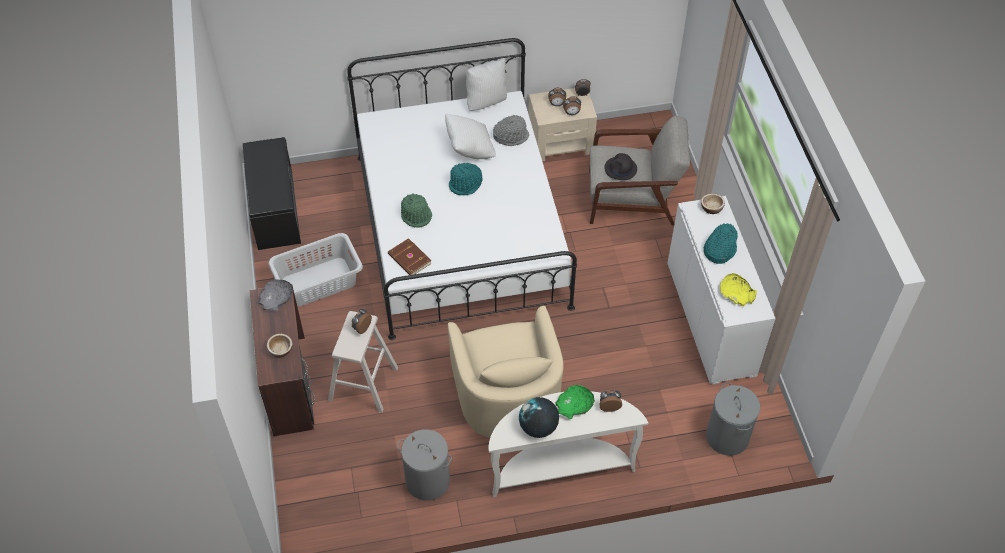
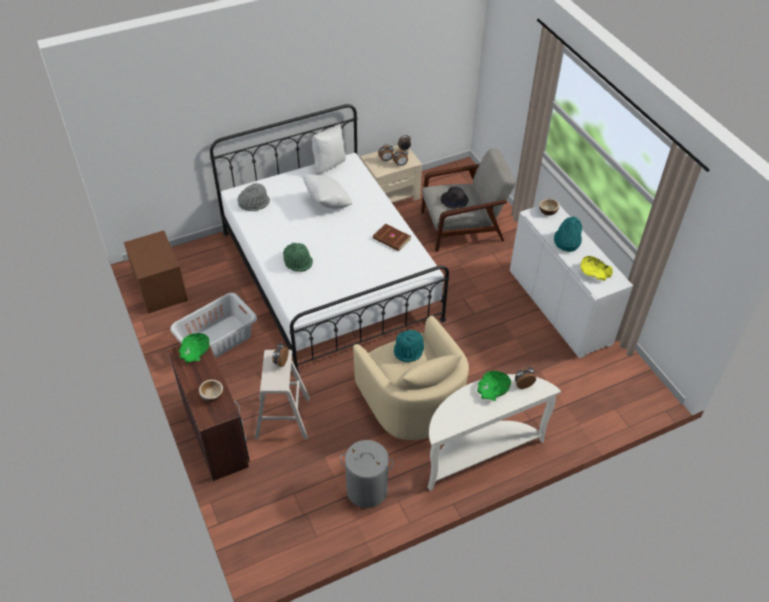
camera: 15 degrees left, 5 degrees down
black bench [243,137,301,250] -> brown nightstand [124,231,188,313]
grey bowl [259,279,293,311] -> green bowl [179,333,210,363]
brown book [388,238,432,275] -> brown book moved to [373,224,411,251]
turquoise hat [449,163,482,195] -> turquoise hat moved to [394,330,424,362]
grey hat [493,115,529,146] -> grey hat moved to [237,183,270,211]
globe [519,397,559,438] -> none
grey laundry basket [706,383,760,456] -> none

